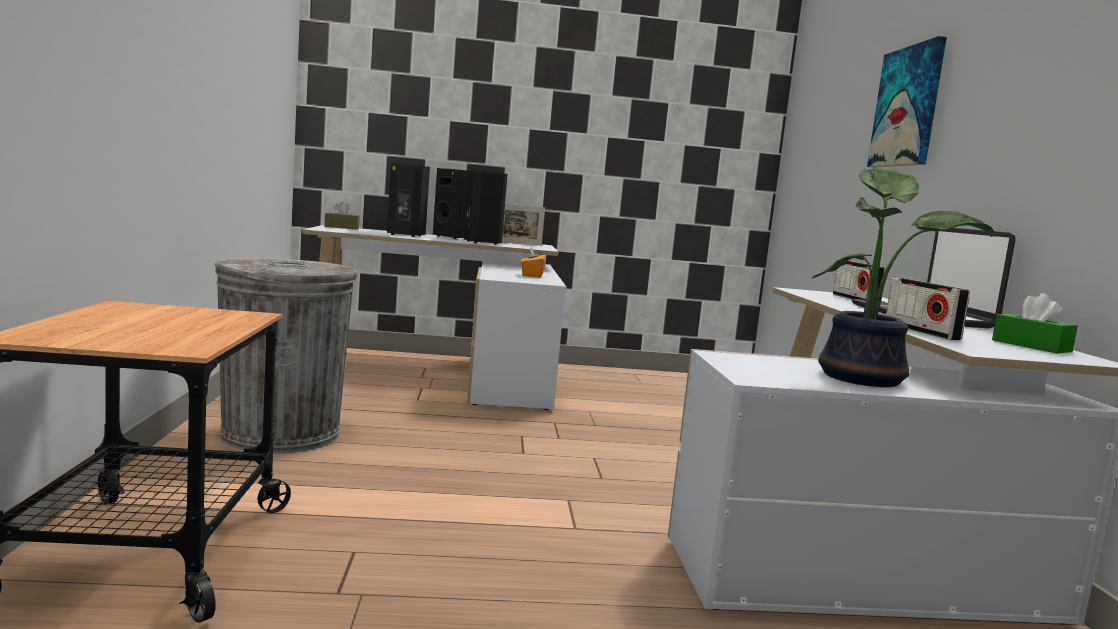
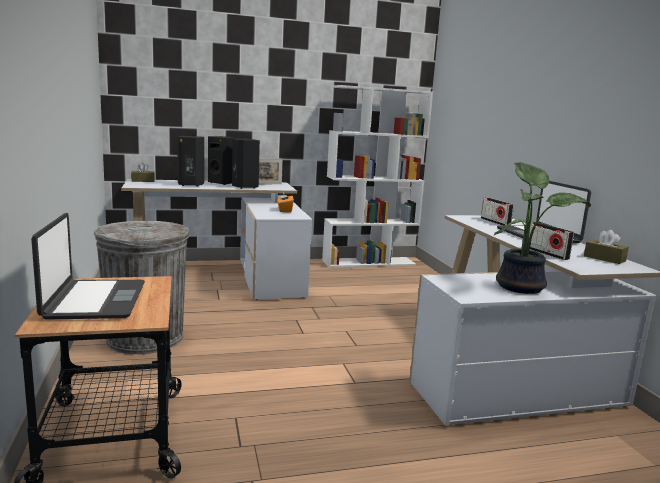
camera: 10 degrees left, 5 degrees up
picture [867,36,947,167] -> none
green tissue box [992,293,1078,353] -> brown tissue box [584,230,629,264]
none -> laptop [31,213,145,320]
none -> white bookcase [322,85,433,267]

